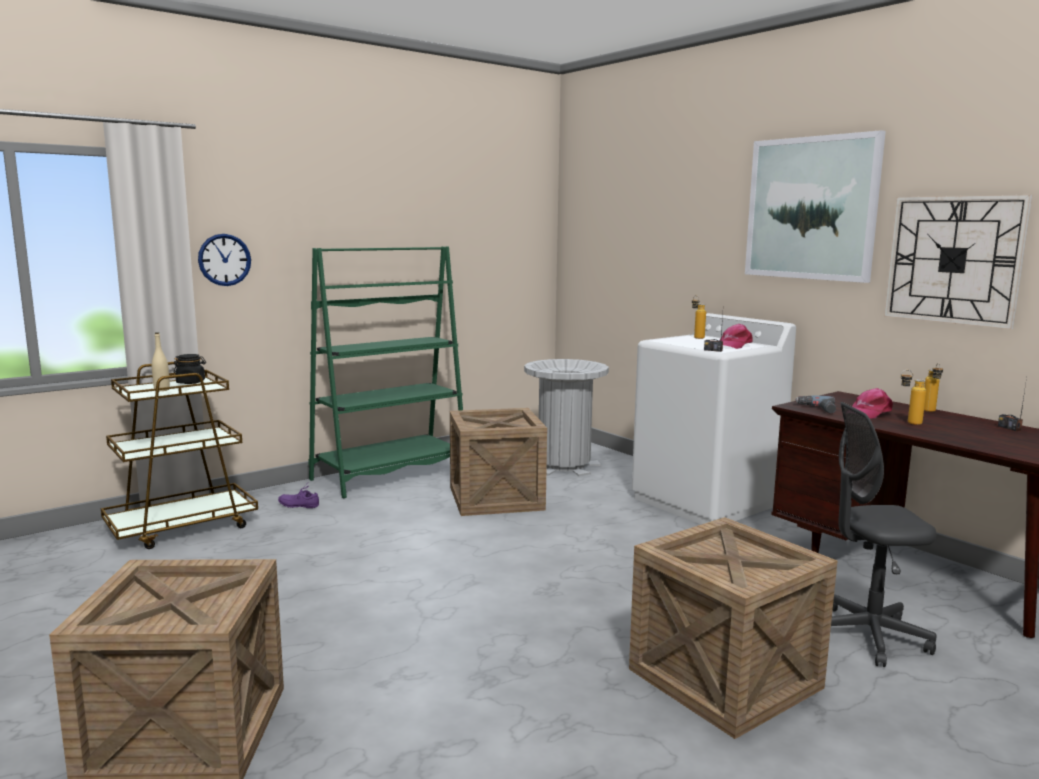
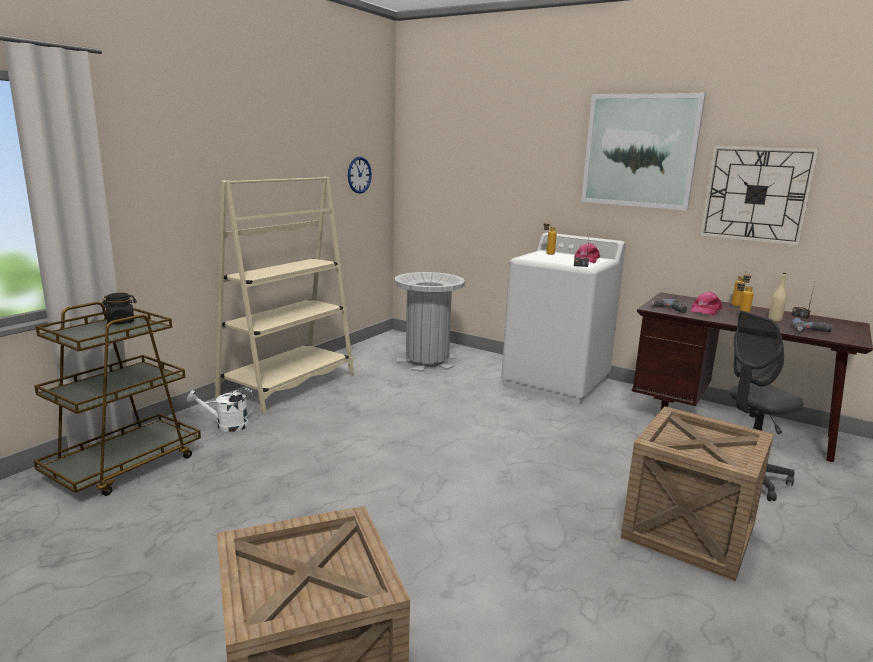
camera: 20 degrees left, 5 degrees up
beige bottle [152,332,170,391] -> beige bottle moved to [769,273,786,322]
wall clock [198,234,251,286] -> wall clock moved to [348,157,372,194]
purple shoe [278,484,319,508] -> white watering can [187,388,255,432]
green bookcase [309,246,463,498] -> beige bookcase [215,177,354,414]
crate [450,408,547,516] -> none
none -> power drill [792,318,832,332]

